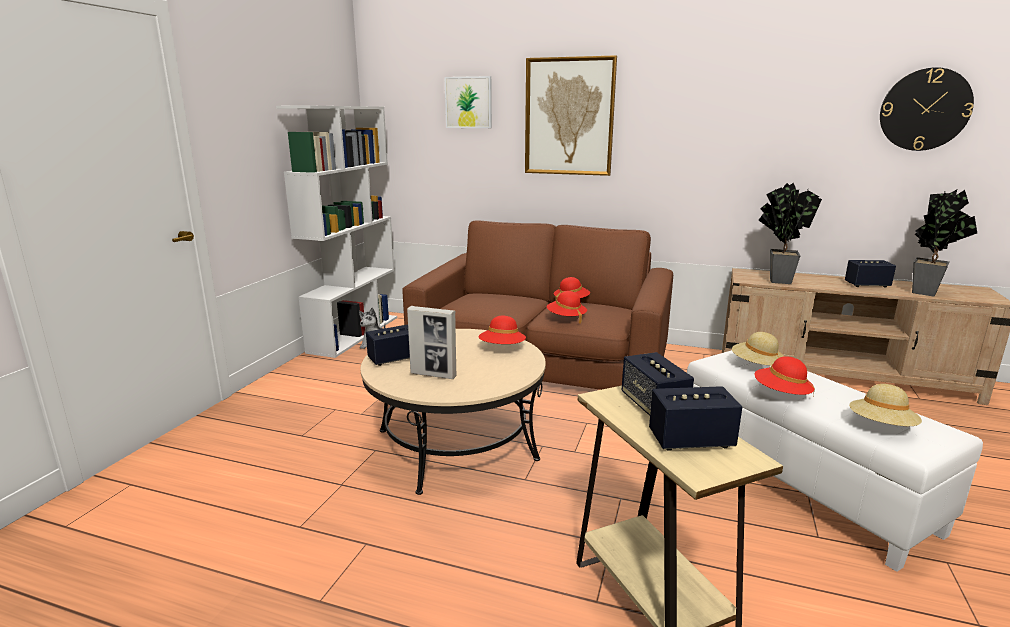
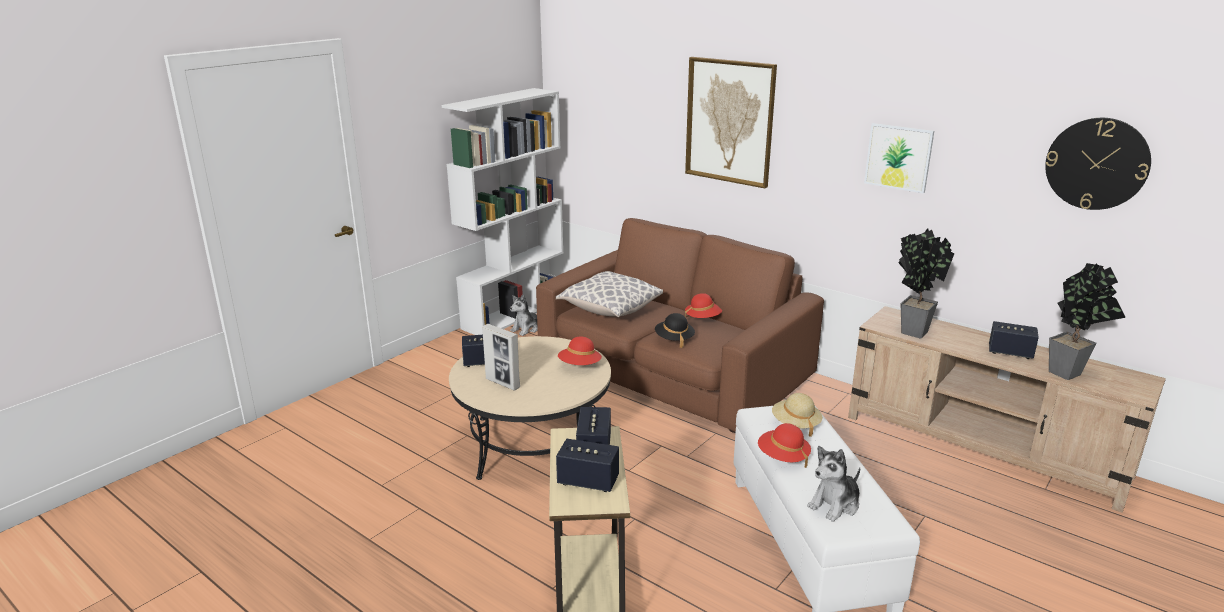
camera: 20 degrees right, 5 degrees up
picture [444,76,492,128] -> picture moved to [864,123,934,194]
red hat [547,291,587,324] -> black hat [655,313,695,348]
beige hat [849,384,922,426] -> plush toy [807,446,860,522]
none -> pillow [556,271,663,317]

